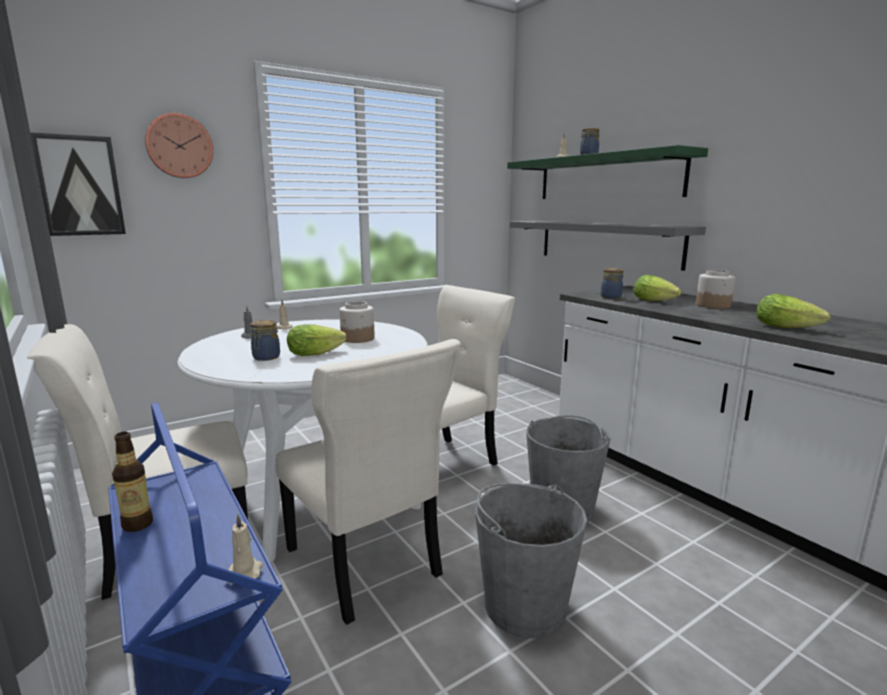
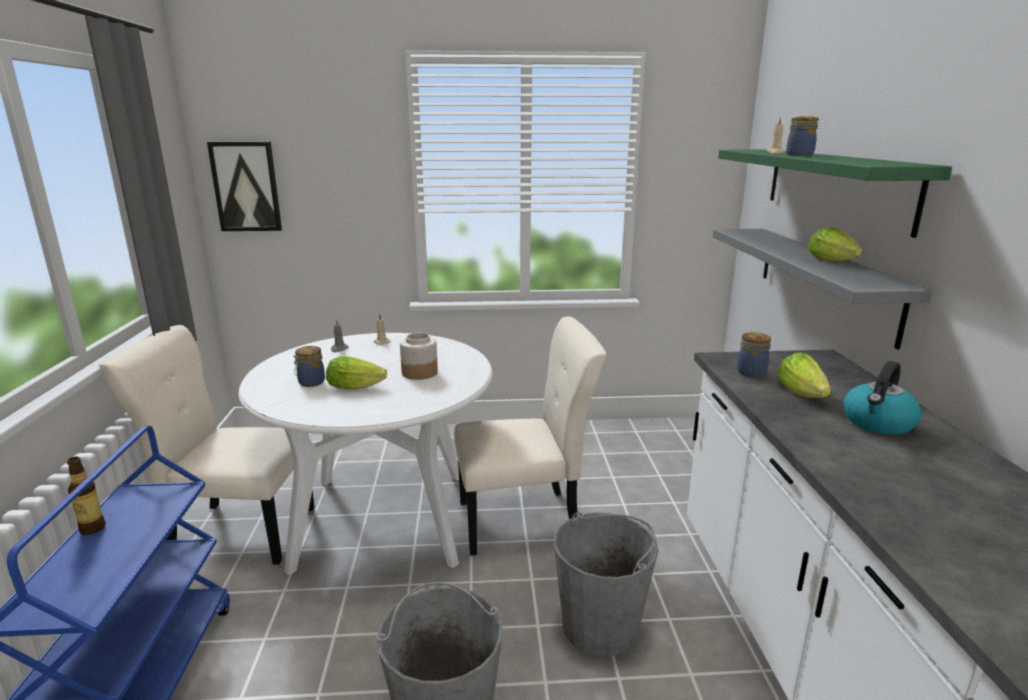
camera: 30 degrees right, 5 degrees up
wall clock [145,113,213,178] -> none
beige candle [227,514,263,584] -> none
beige chair [276,339,461,625] -> none
jar [696,270,735,309] -> kettle [843,361,922,435]
lettuce [756,294,830,328] -> lettuce moved to [808,227,862,261]

